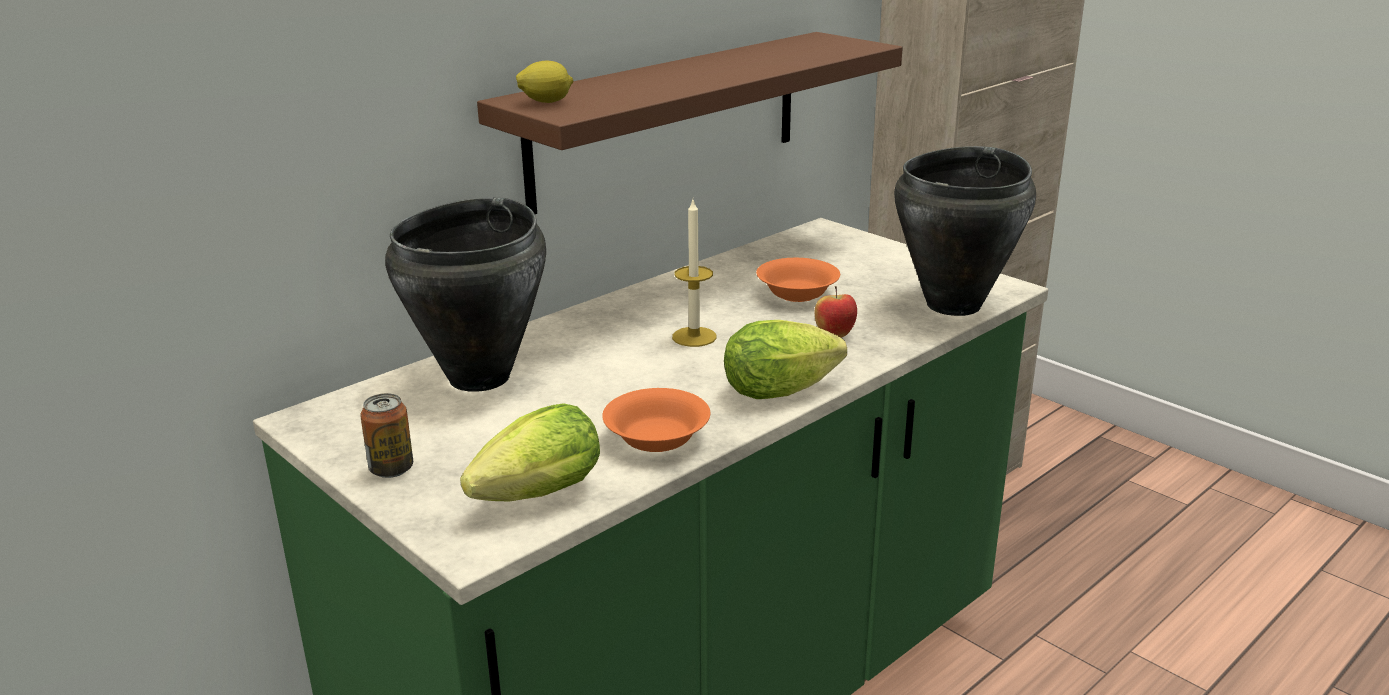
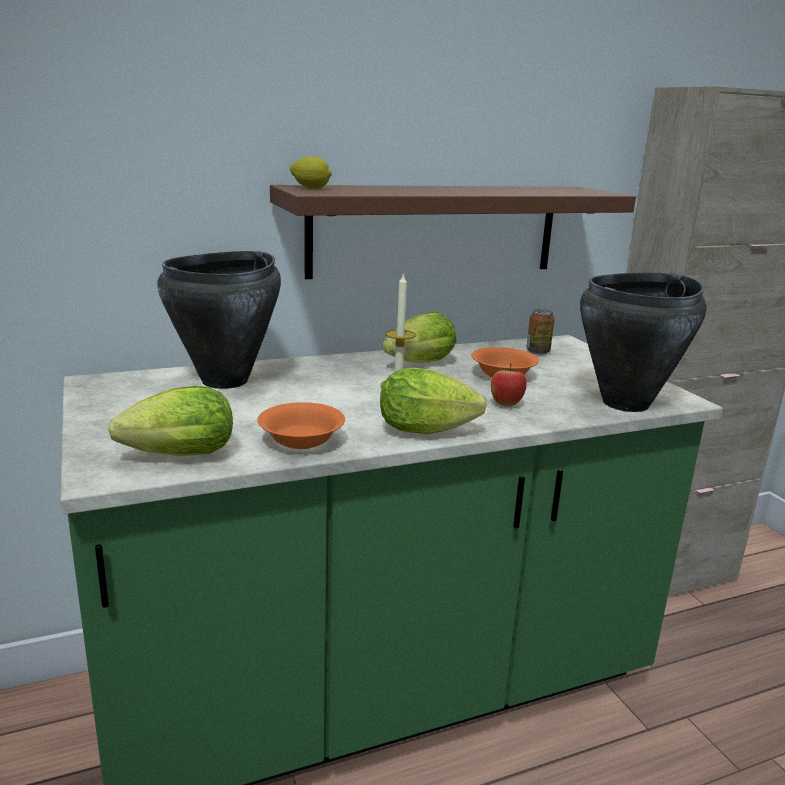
camera: 20 degrees right, 5 degrees down
can [360,393,413,478] -> can moved to [526,309,555,355]
none -> lettuce [383,312,457,363]

